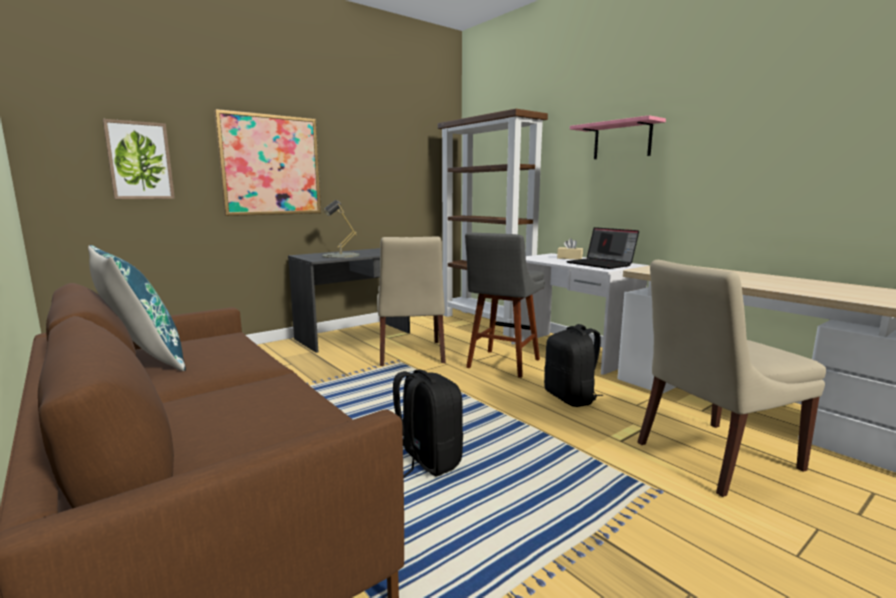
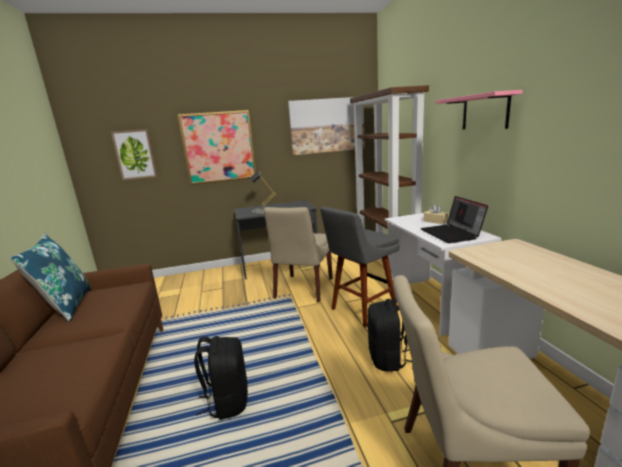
camera: 25 degrees right, 5 degrees up
none -> picture [288,97,365,155]

